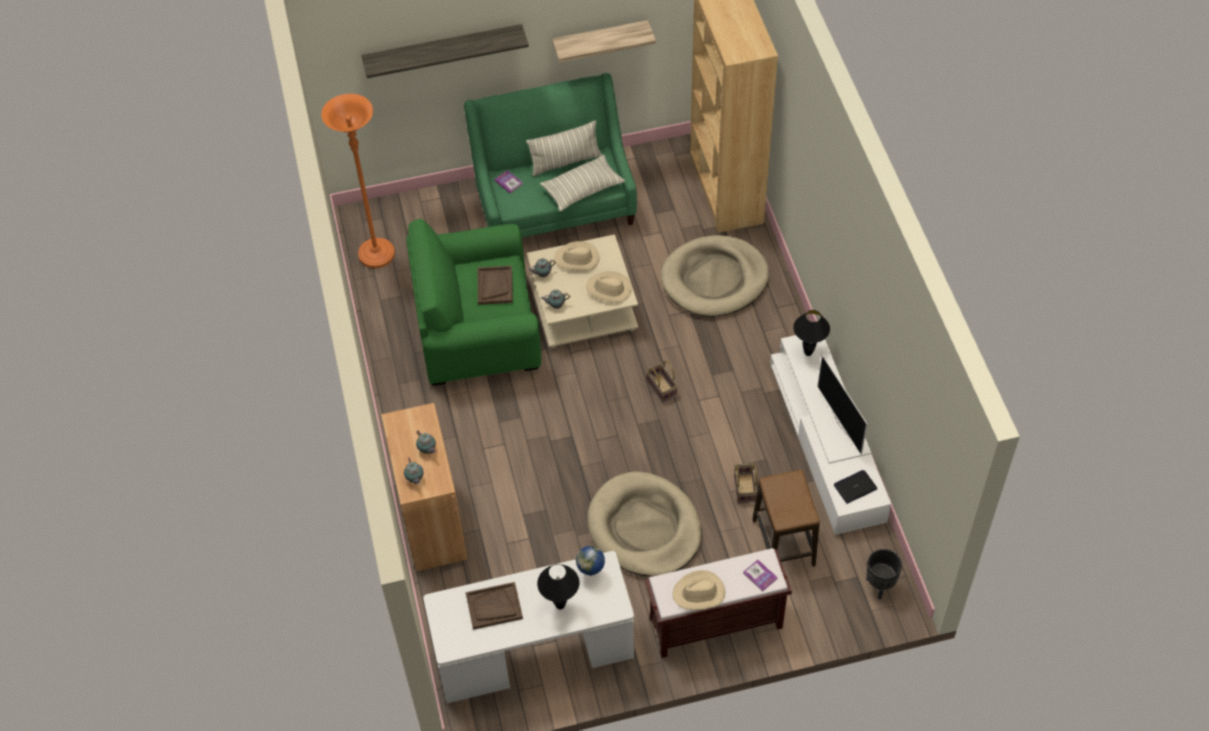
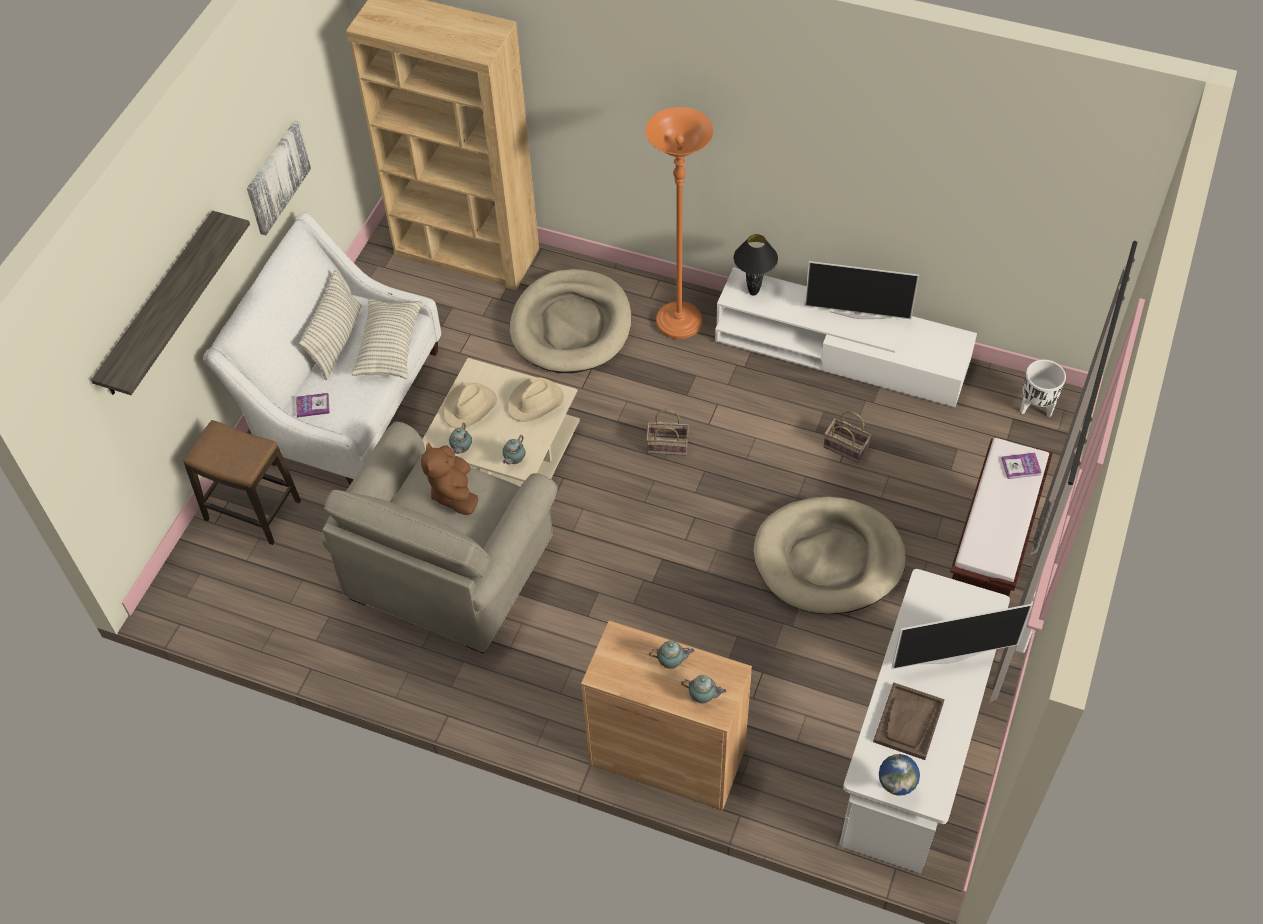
camera: 55 degrees left, 0 degrees up
orange floor lamp [321,94,395,268] -> orange floor lamp moved to [646,107,714,339]
green armchair [406,218,541,386] -> beige armchair [321,422,558,654]
green sofa [464,73,637,237] -> white sofa [203,212,441,485]
brown tray [477,266,513,305] -> brown plush toy [421,443,479,515]
black table lamp [537,564,579,610] -> television [892,604,1032,669]
shelf [552,20,656,62] -> picture [247,121,311,235]
globe [576,546,605,576] -> globe moved to [879,754,920,796]
beige hat [673,570,725,610] -> none
stool [752,470,820,567] -> stool moved to [183,420,301,545]
laptop [834,470,877,504] -> none
black planter [866,549,902,599] -> white planter [1020,360,1066,418]

